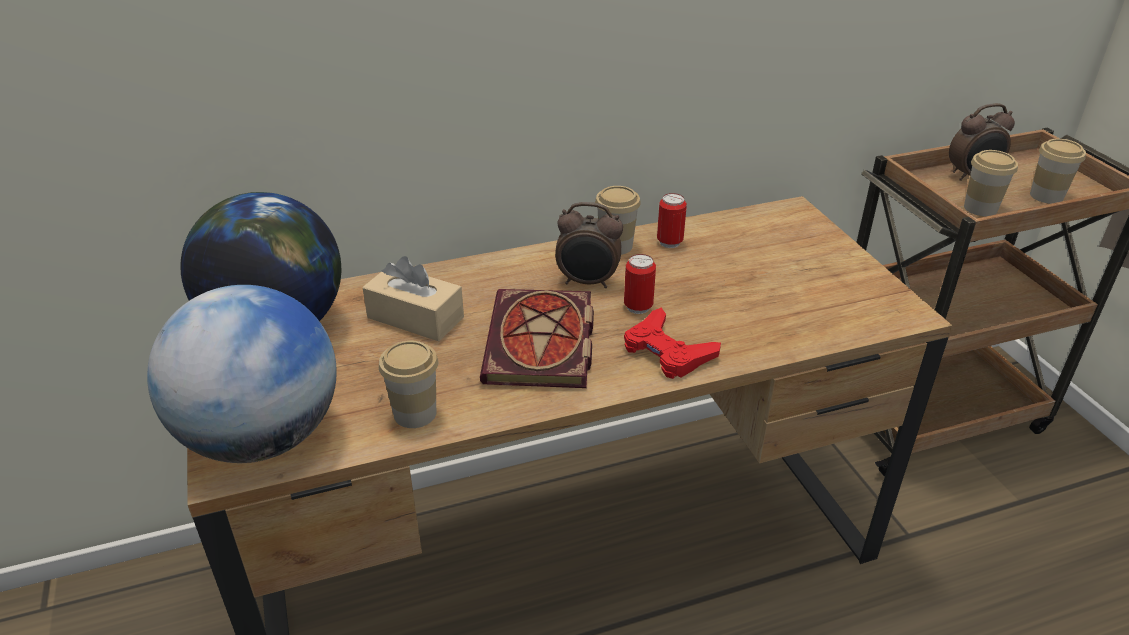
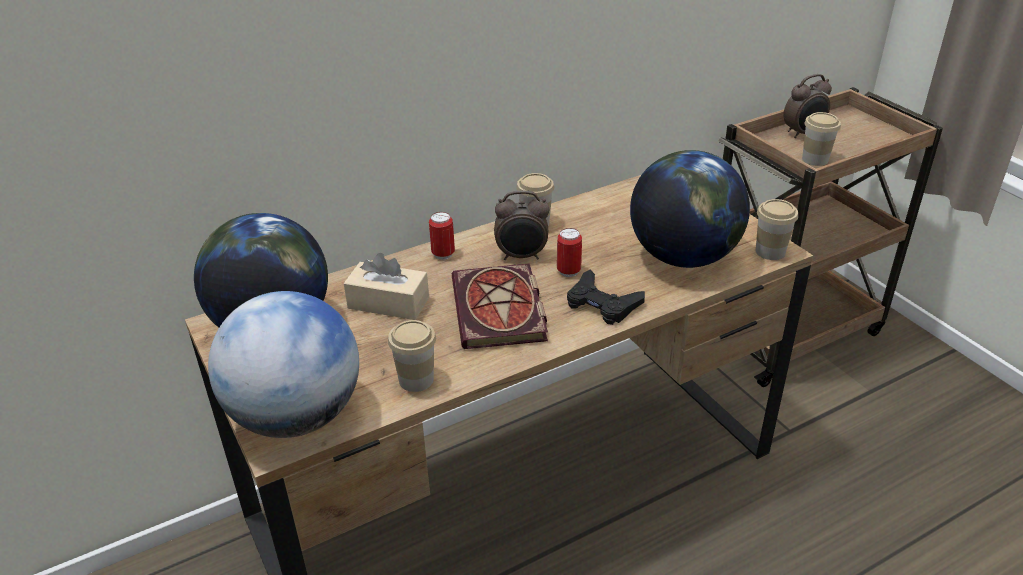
camera: 10 degrees left, 0 degrees up
red game controller [624,307,721,379] -> black game controller [567,270,645,325]
can [657,193,687,248] -> can moved to [429,212,455,260]
cup [1030,139,1086,204] -> cup moved to [756,199,798,260]
none -> globe [630,150,750,268]

